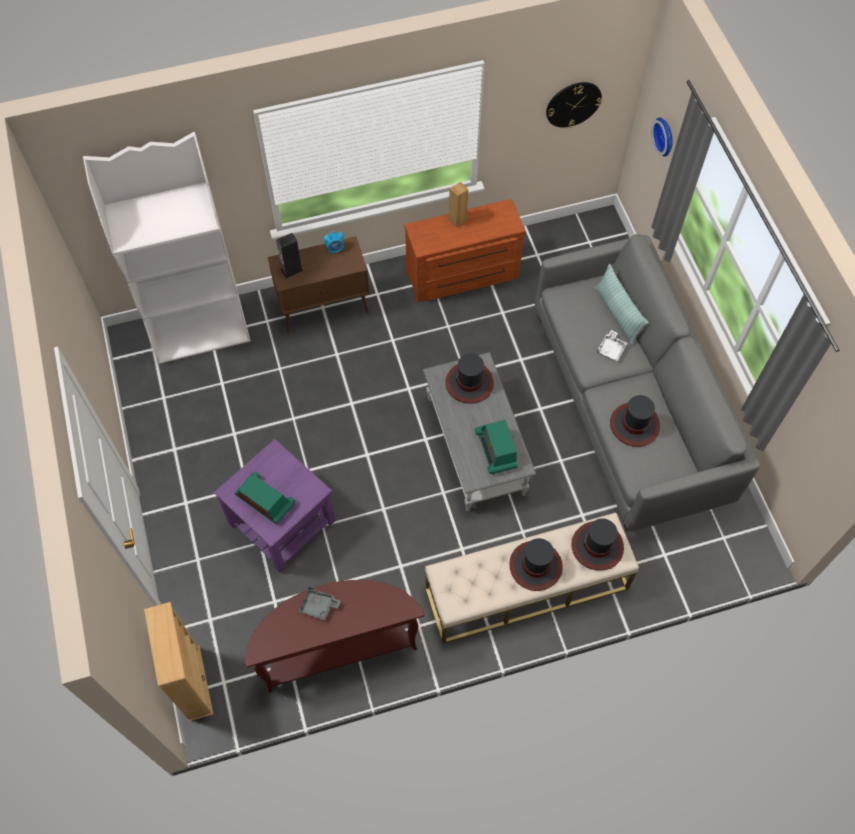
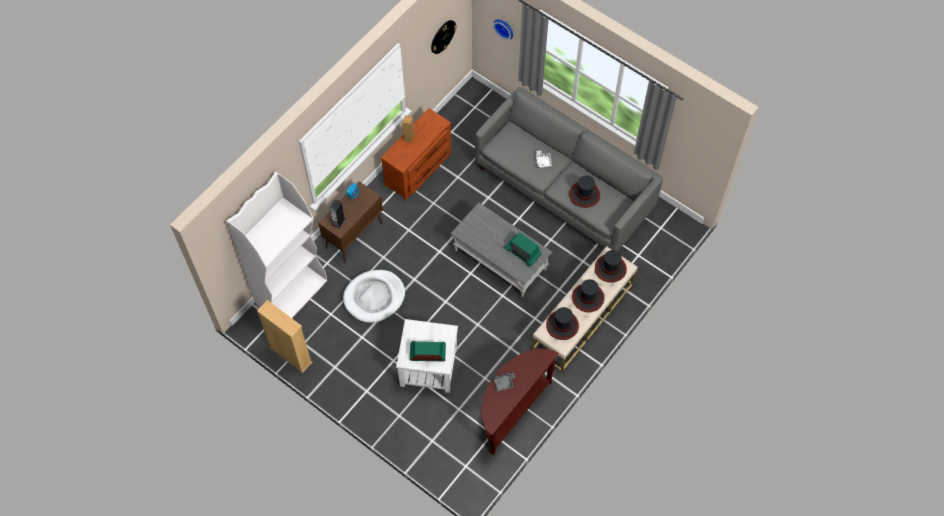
camera: 35 degrees left, 0 degrees up
beige bookcase [144,602,214,722] -> beige bookcase moved to [257,300,312,373]
purple side table [214,439,335,573] -> white side table [396,319,458,393]
hat [445,353,494,404] -> hat moved to [546,307,579,340]
pillow [594,264,649,346] -> none
none -> white dog bed [343,270,405,323]

